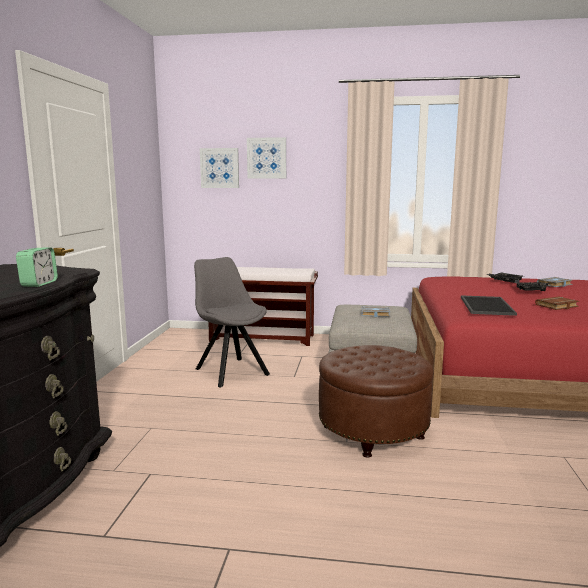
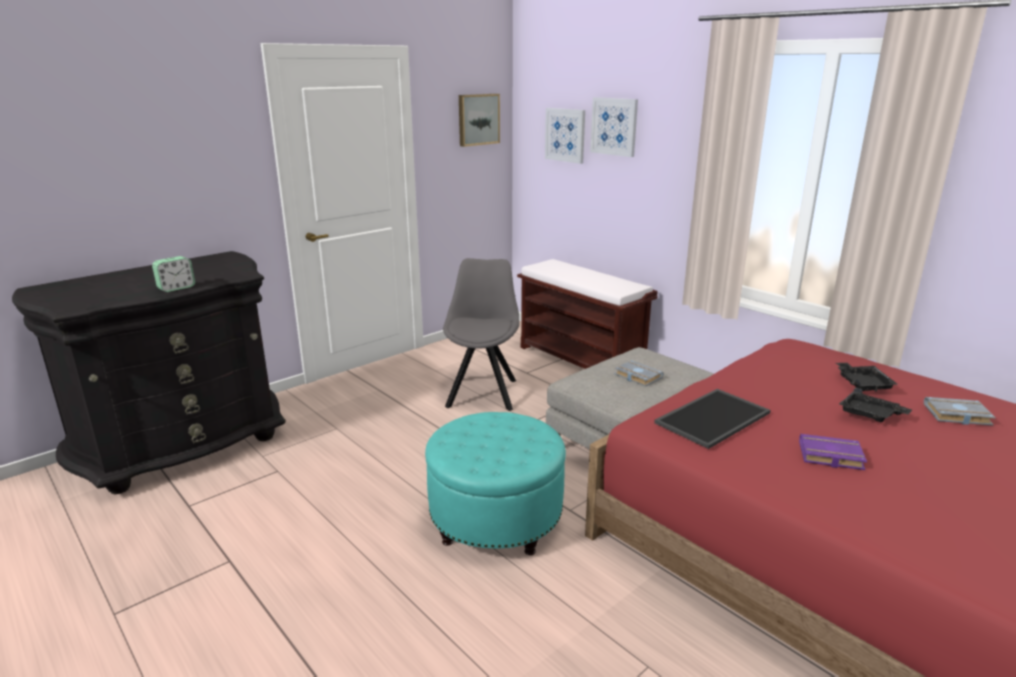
camera: 40 degrees right, 10 degrees up
brown ottoman [319,345,434,458] -> turquoise ottoman [425,412,566,555]
brown book [535,296,579,310] -> purple book [799,434,867,470]
none -> picture [459,94,500,147]

